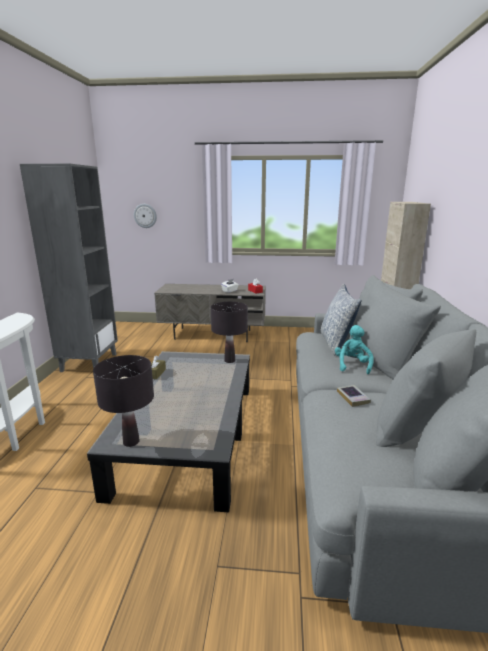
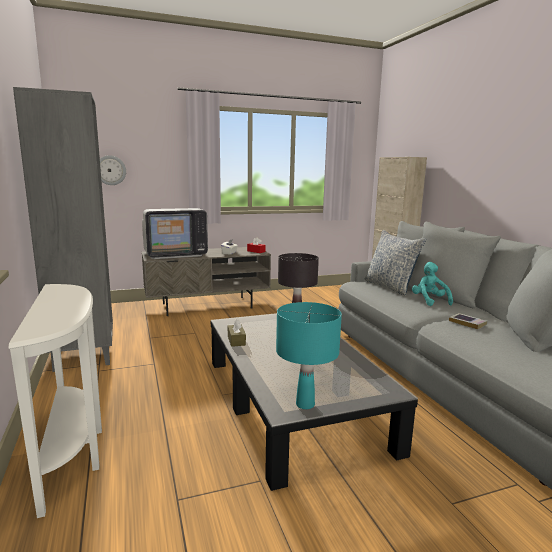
camera: 25 degrees left, 5 degrees down
black table lamp [93,355,154,447] -> turquoise table lamp [276,302,342,409]
none -> television [142,208,208,259]

